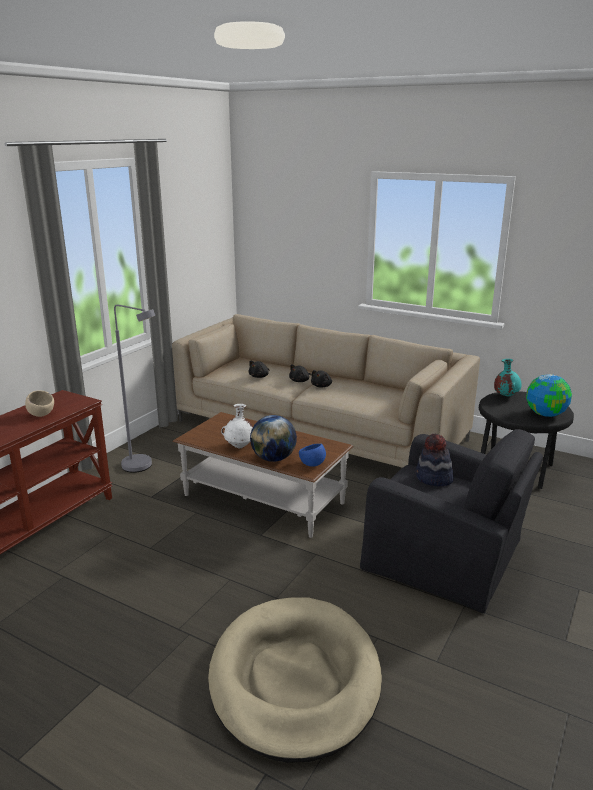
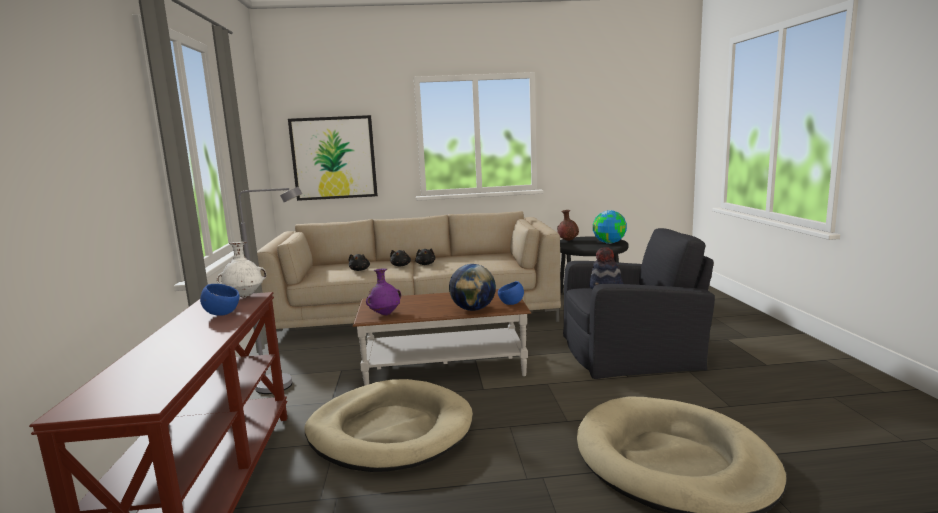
camera: 35 degrees left, 10 degrees down
beige bowl [25,390,54,417] -> blue bowl [200,284,239,316]
white vase [221,404,253,448] -> white vase moved to [216,242,267,298]
turquoise vase [494,359,522,396] -> brown vase [557,210,579,241]
none -> picture [288,115,378,201]
none -> beige dog bed [304,379,473,472]
none -> purple vase [366,269,401,315]

